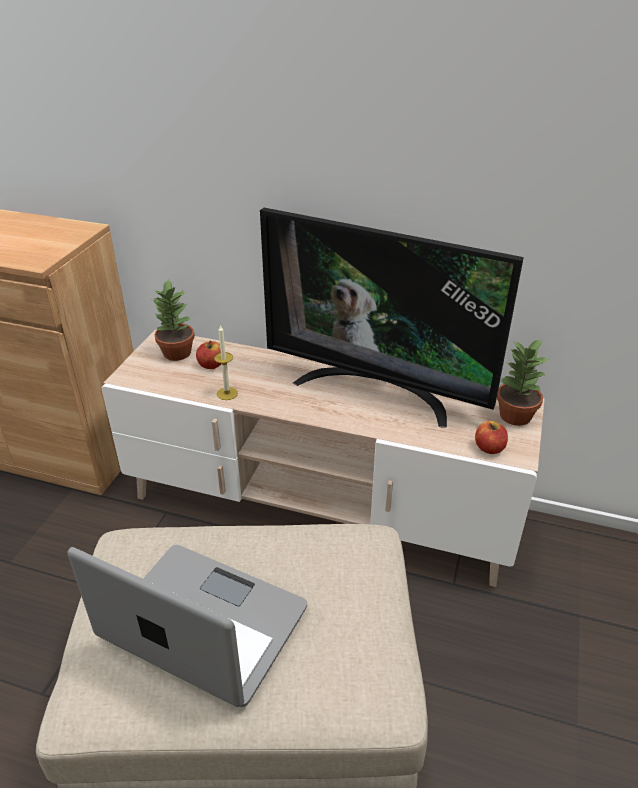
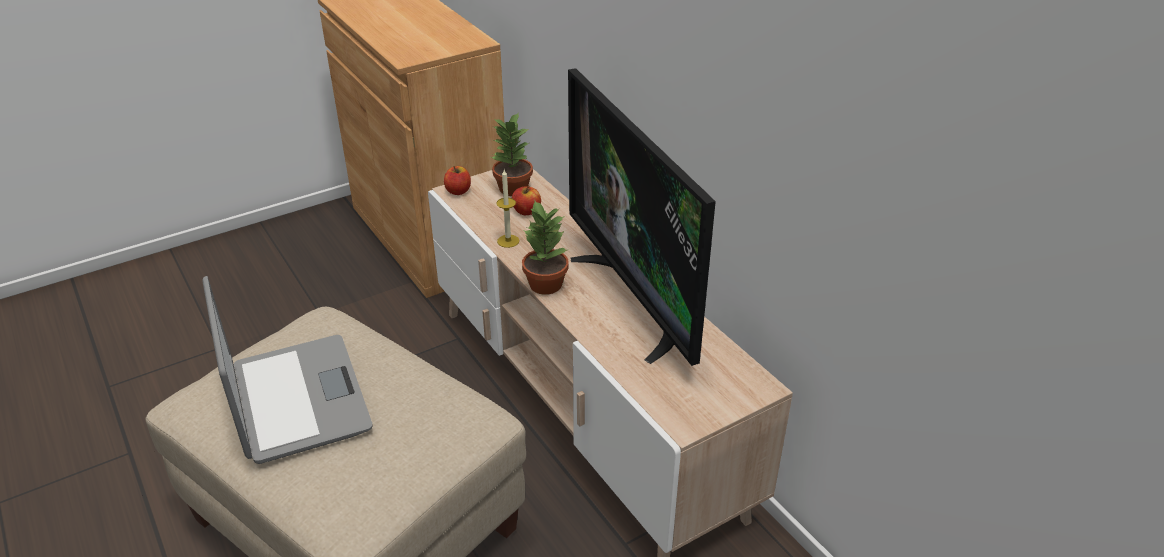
camera: 40 degrees right, 0 degrees up
apple [475,421,508,454] -> apple moved to [444,166,471,195]
potted plant [497,338,549,426] -> potted plant moved to [522,199,569,295]

